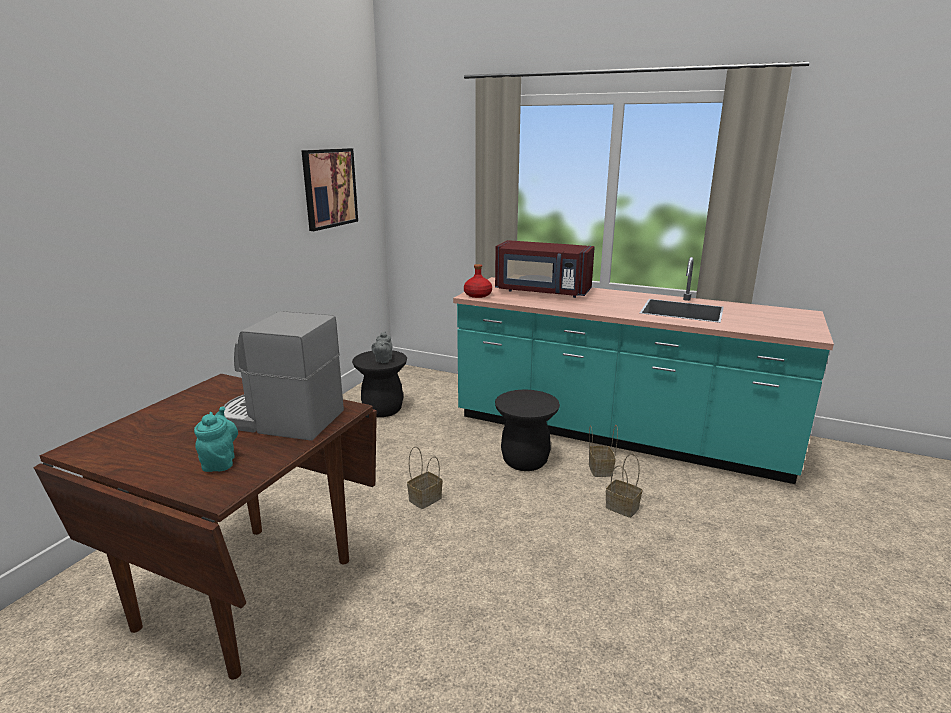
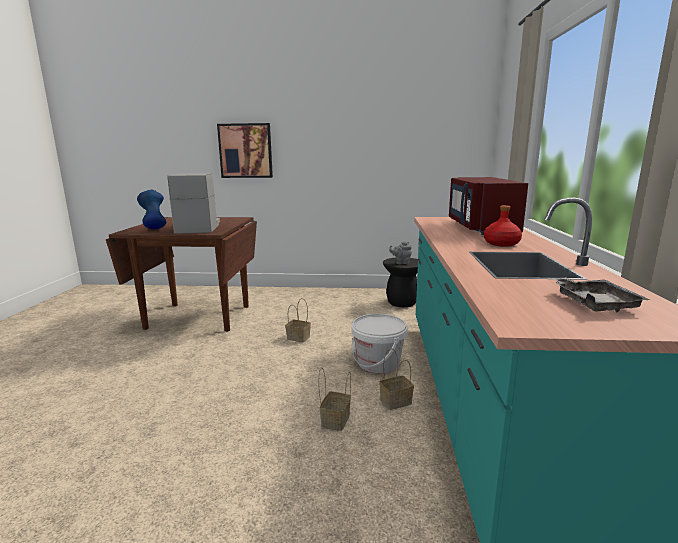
camera: 70 degrees right, 5 degrees down
turquoise teapot [194,407,238,472] -> blue vase [137,190,166,230]
picture [301,148,358,231] -> picture moved to [217,123,273,178]
red bottle [464,264,492,298] -> red bottle moved to [484,205,522,247]
black stool [495,389,560,471] -> white bucket [351,314,408,373]
none -> grey tray [551,277,650,312]

